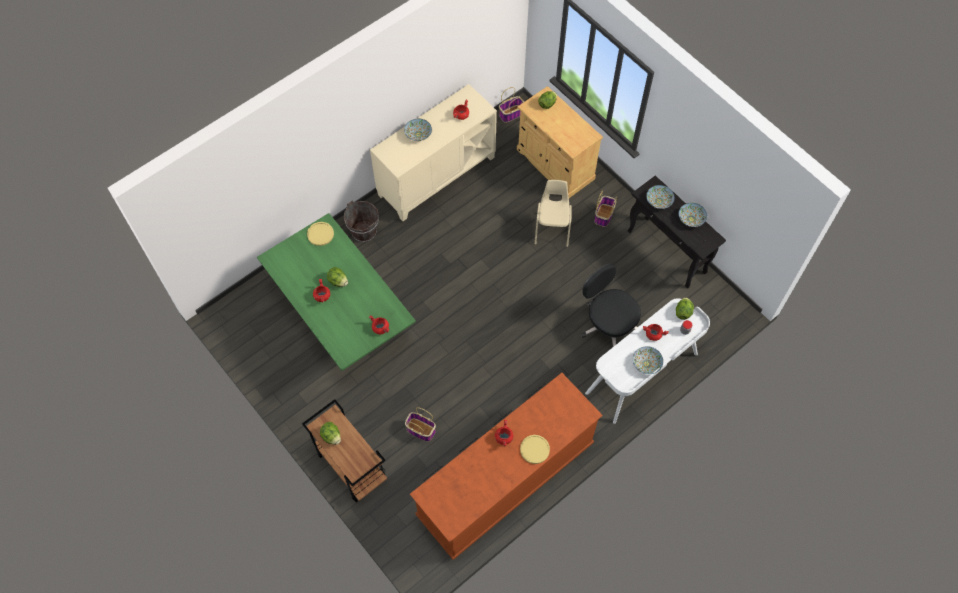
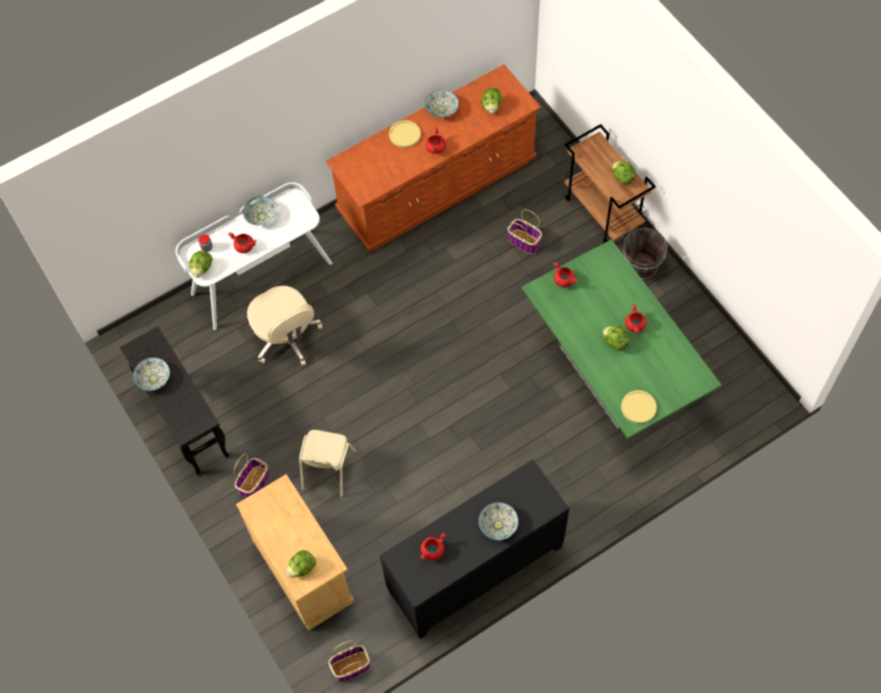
camera: 170 degrees left, 0 degrees up
brown bucket [344,200,379,242] -> brown bucket moved to [623,226,668,280]
beige cabinet [370,84,497,221] -> black cabinet [380,459,569,639]
black office chair [581,264,641,347] -> beige office chair [247,286,323,366]
bowl [646,185,675,209] -> bowl moved to [425,90,459,117]
none -> lettuce [482,88,502,114]

